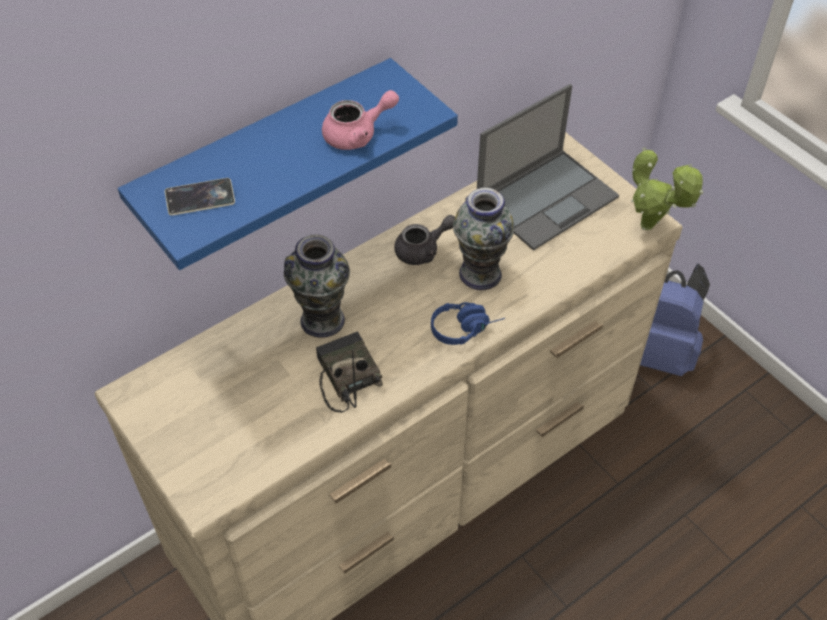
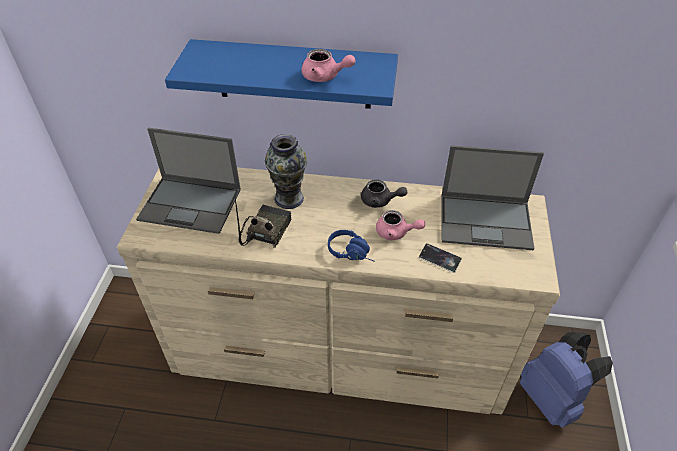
camera: 45 degrees right, 5 degrees down
phone [165,178,235,216] -> phone moved to [419,243,462,273]
vase [453,188,514,290] -> pink teapot [376,210,425,241]
potted plant [631,148,703,230] -> none
none -> laptop [136,128,241,234]

